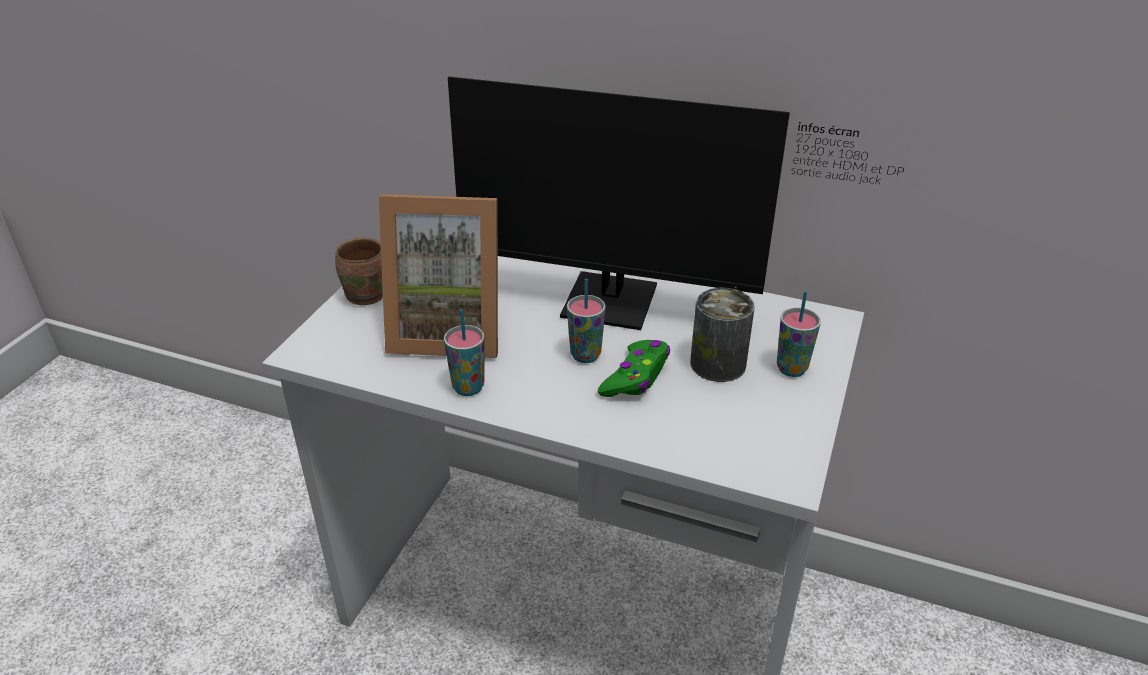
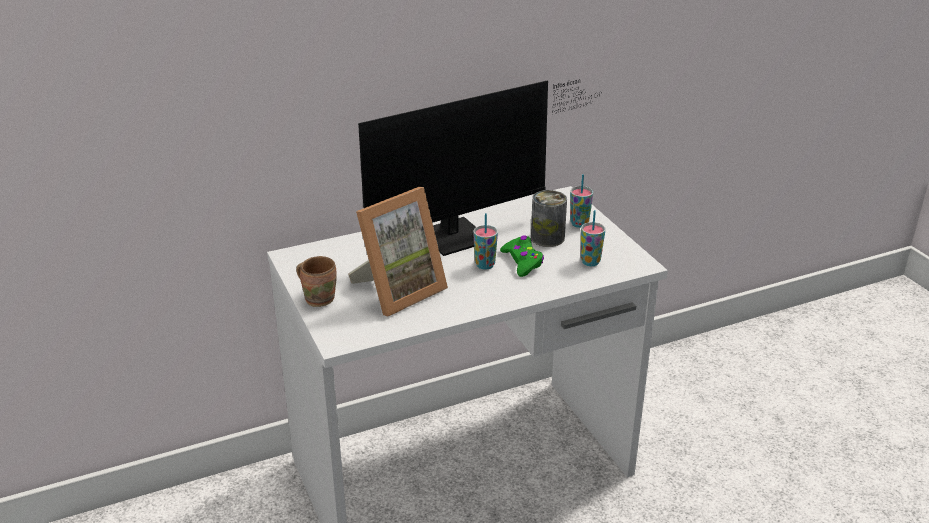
camera: 45 degrees left, 5 degrees down
cup [444,309,485,396] -> cup moved to [581,210,606,266]

